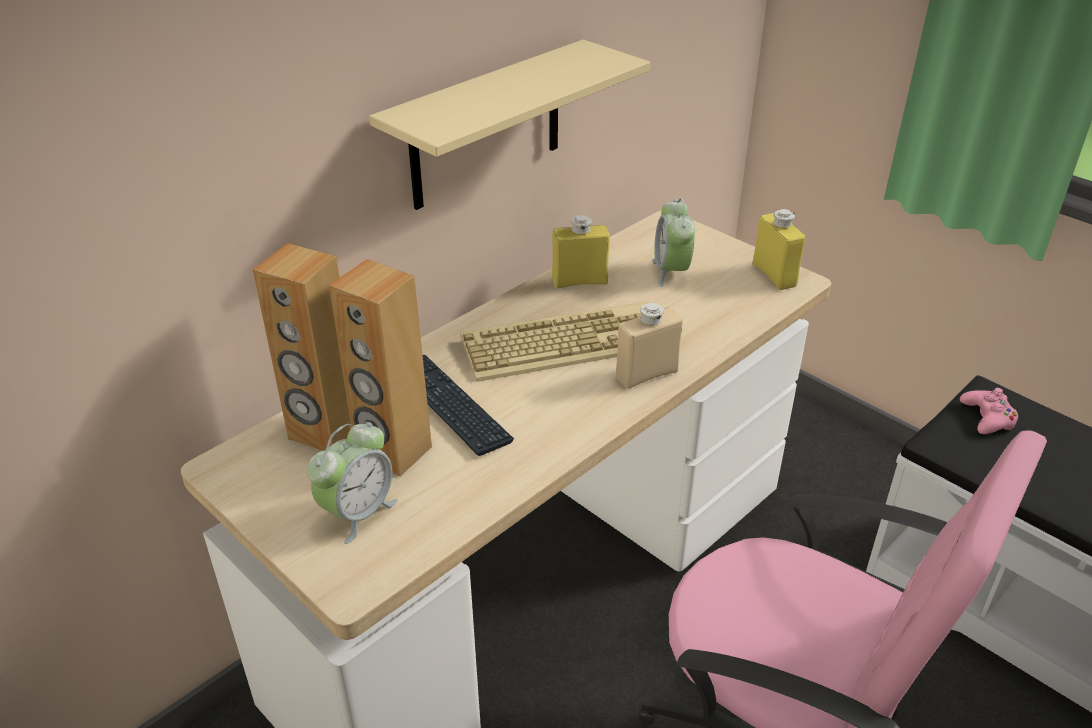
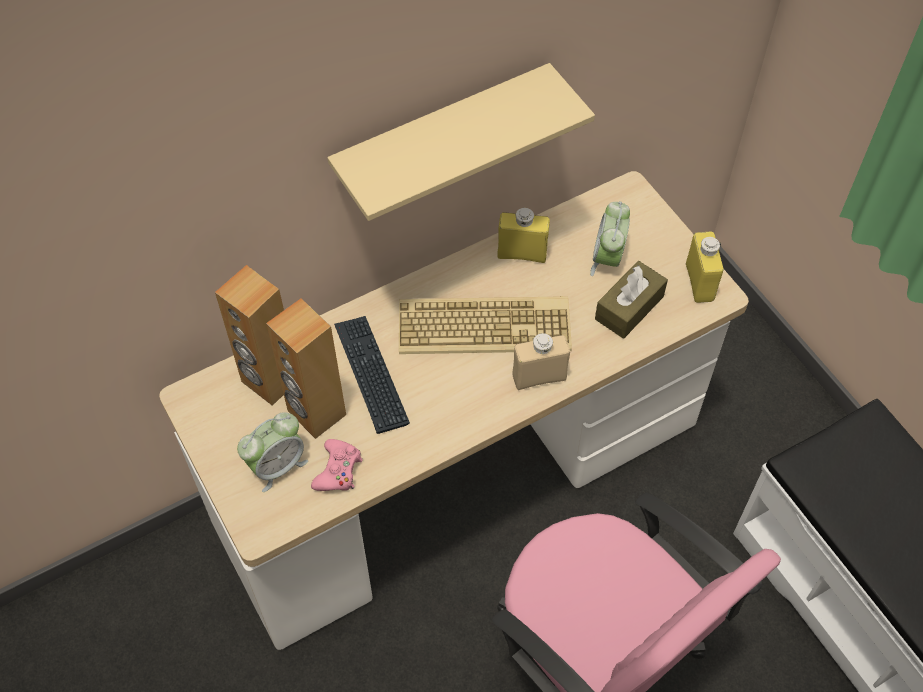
camera: 15 degrees right, 20 degrees up
pink game controller [960,388,1018,434] -> pink game controller moved to [311,439,363,491]
none -> brown tissue box [595,261,668,339]

